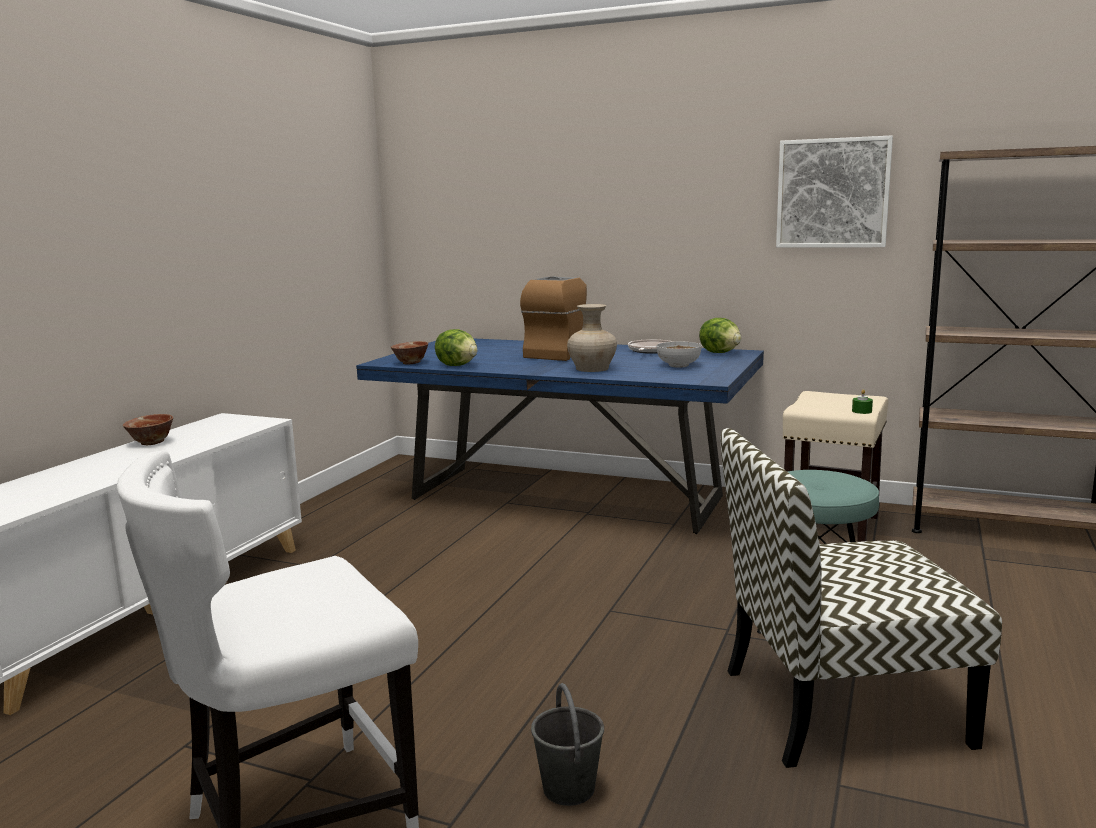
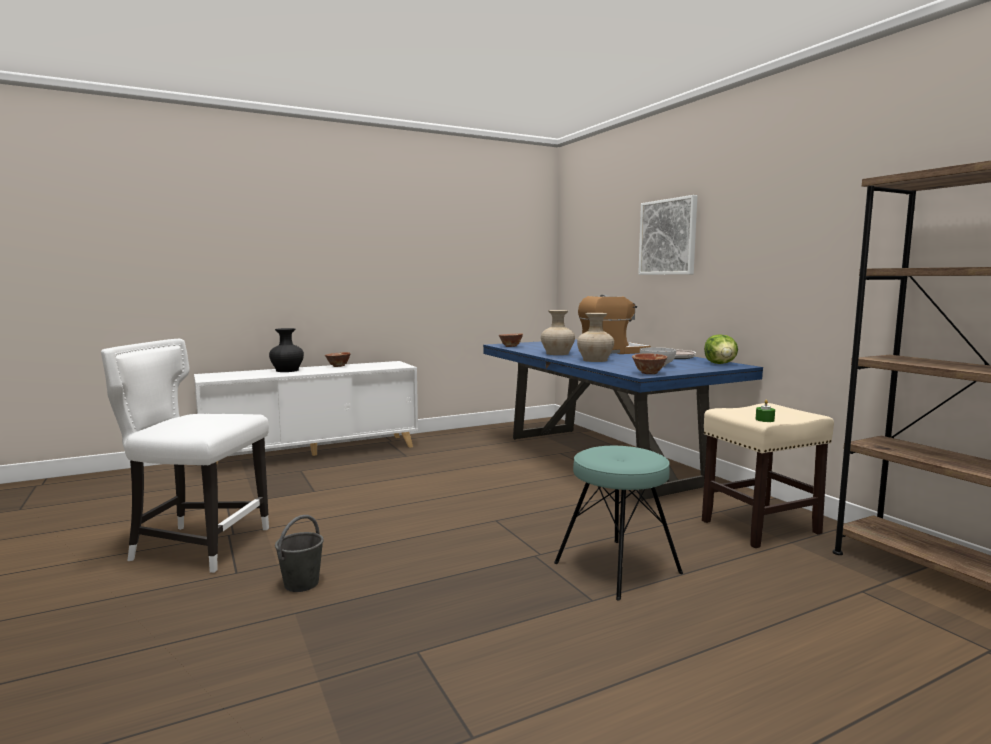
camera: 40 degrees right, 5 degrees down
lettuce [435,329,478,366] -> none
chair [720,428,1002,768] -> none
picture [776,136,893,248] -> picture moved to [638,195,697,275]
none -> black vase [269,328,304,372]
none -> beige vase [541,310,575,355]
none -> bowl [632,353,667,374]

